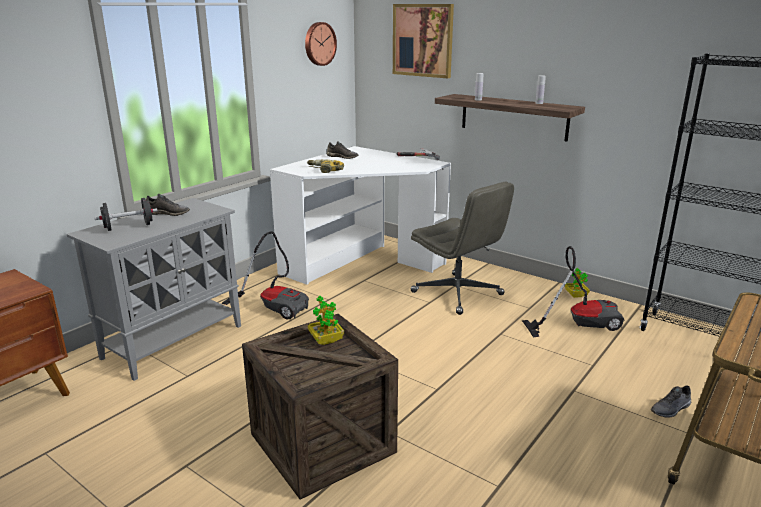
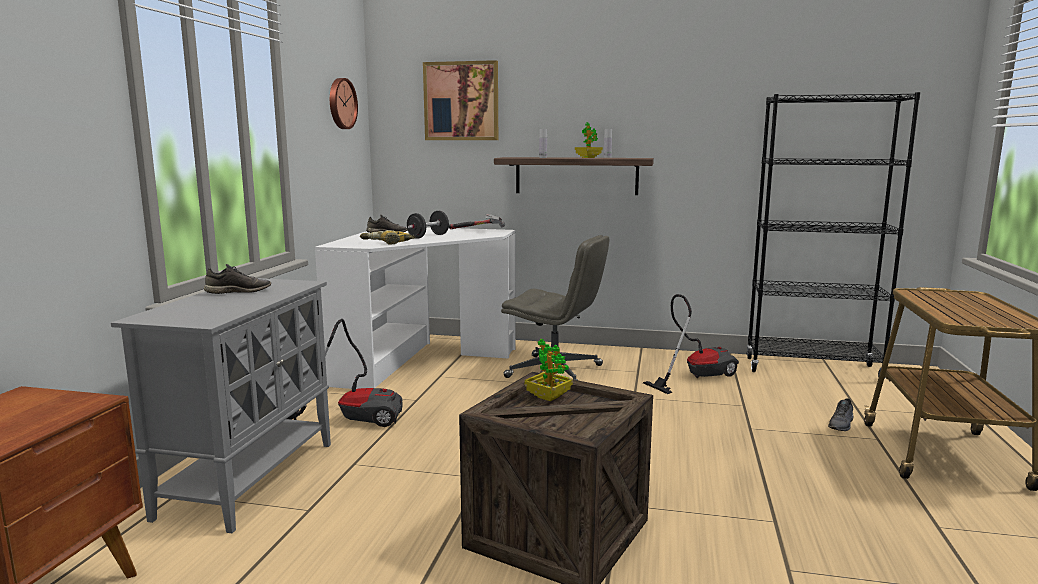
camera: 25 degrees left, 10 degrees down
black dumbbell [94,198,158,231] -> black dumbbell moved to [407,211,449,239]
potted plant [564,268,590,298] -> potted plant moved to [575,122,603,158]

